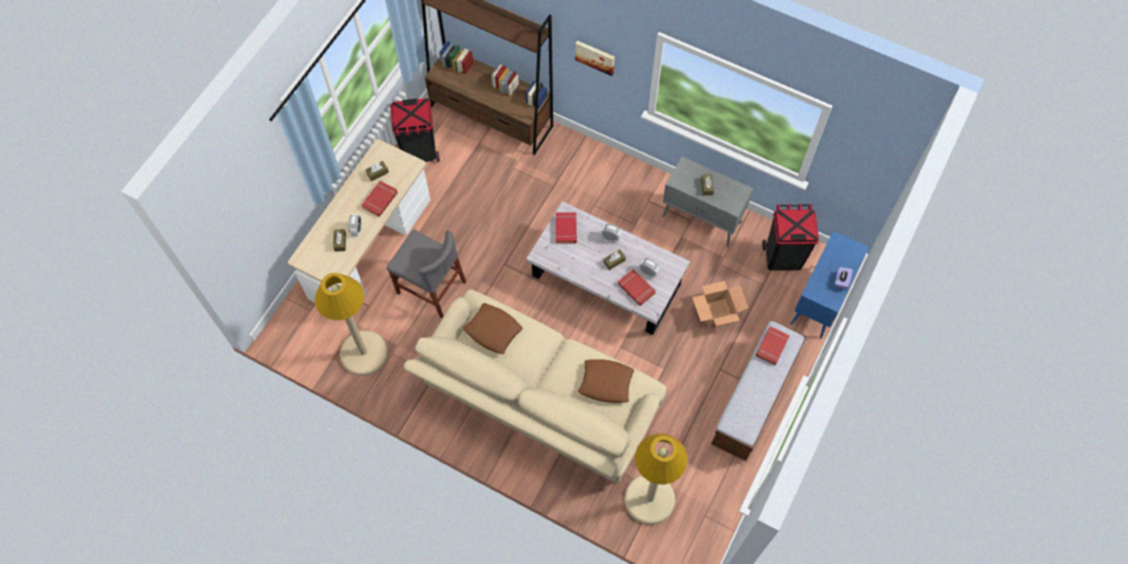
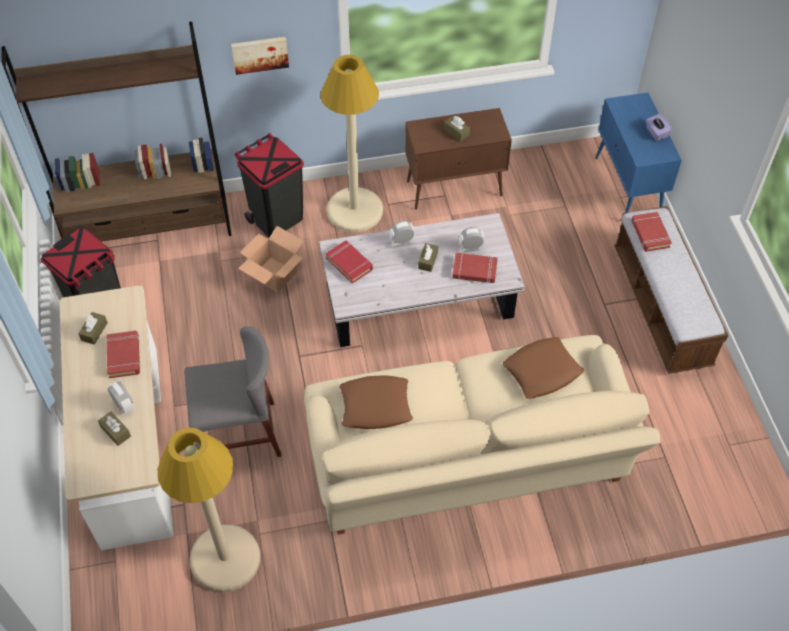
camera: 40 degrees left, 10 degrees down
beige floor lamp [624,434,687,525] -> beige floor lamp moved to [321,55,383,232]
grey cabinet [662,157,753,247] -> brown cabinet [405,108,512,210]
cardboard box [692,281,749,328] -> cardboard box moved to [238,226,303,293]
black trash can [763,204,819,271] -> black trash can moved to [235,133,304,237]

